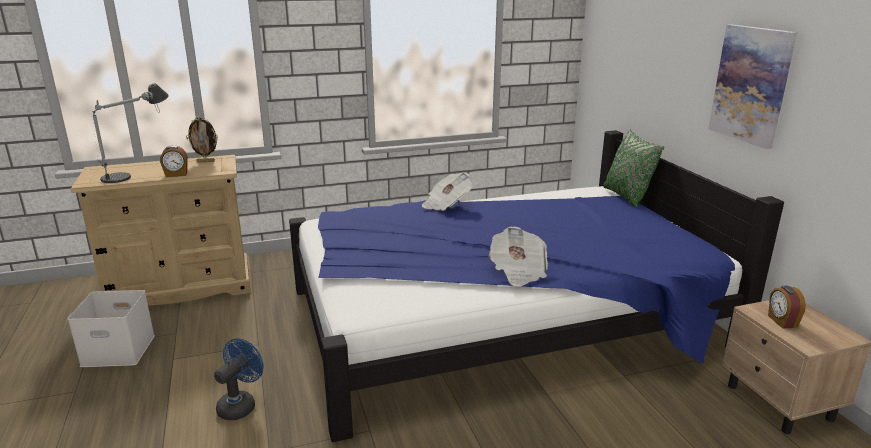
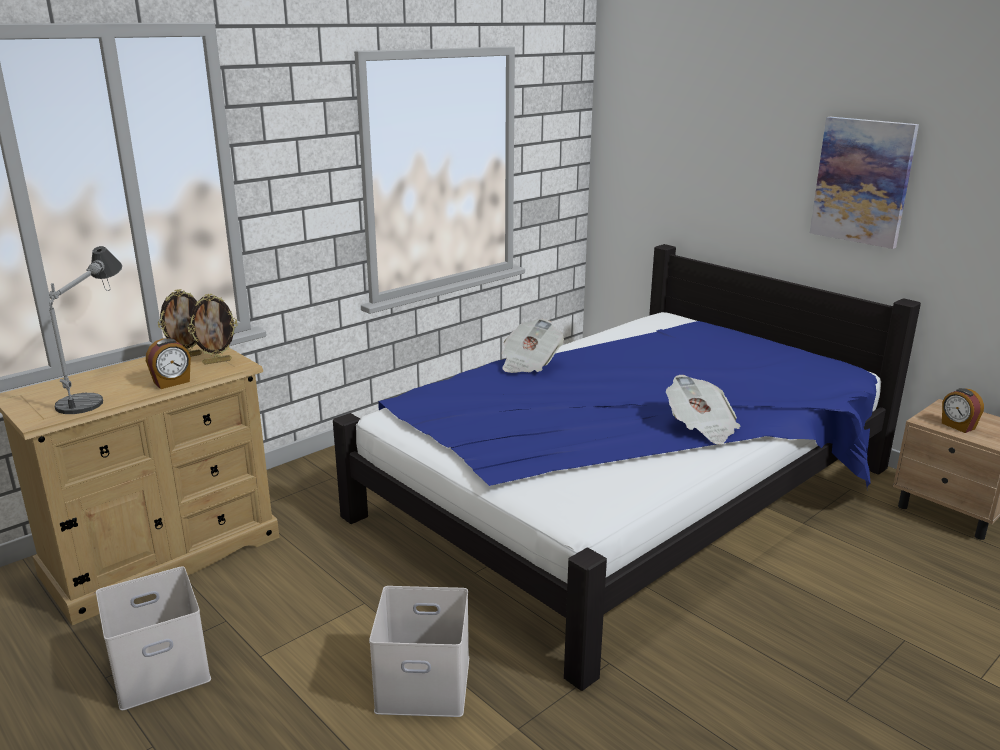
camera: 25 degrees left, 0 degrees up
blue fan [214,338,264,420] -> white storage box [369,586,469,717]
green pillow [603,129,665,208] -> none
none -> picture frame [188,294,238,364]

